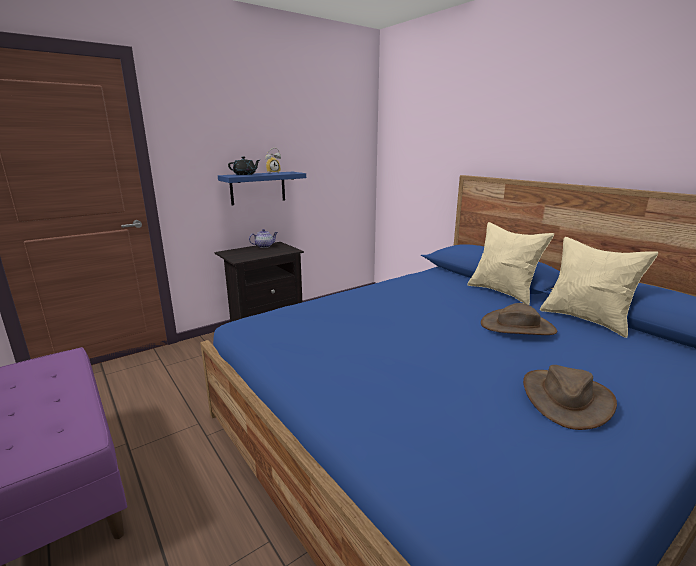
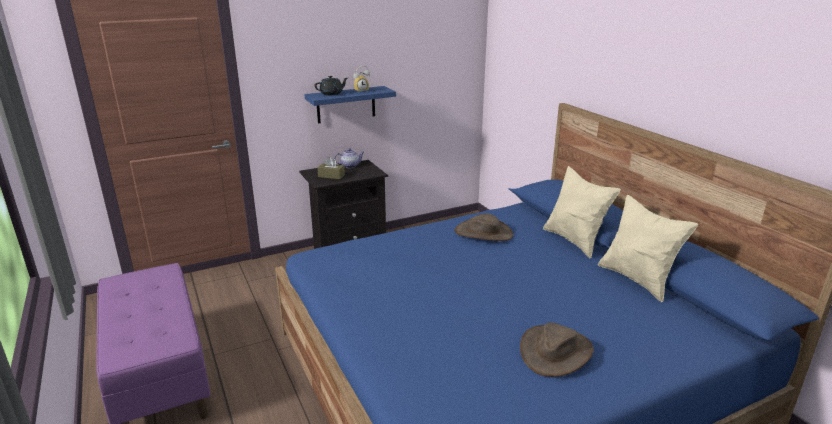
camera: 10 degrees right, 5 degrees up
brown hat [481,303,557,335] -> brown hat moved to [454,214,513,241]
none -> brown tissue box [317,157,345,179]

